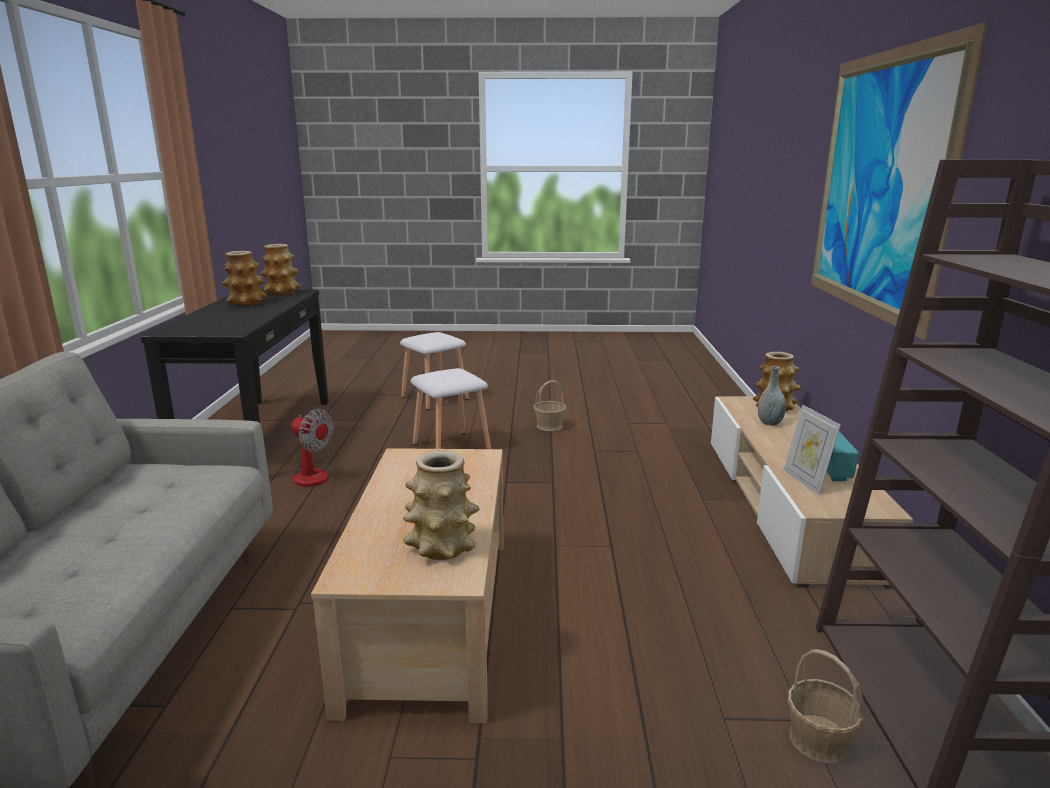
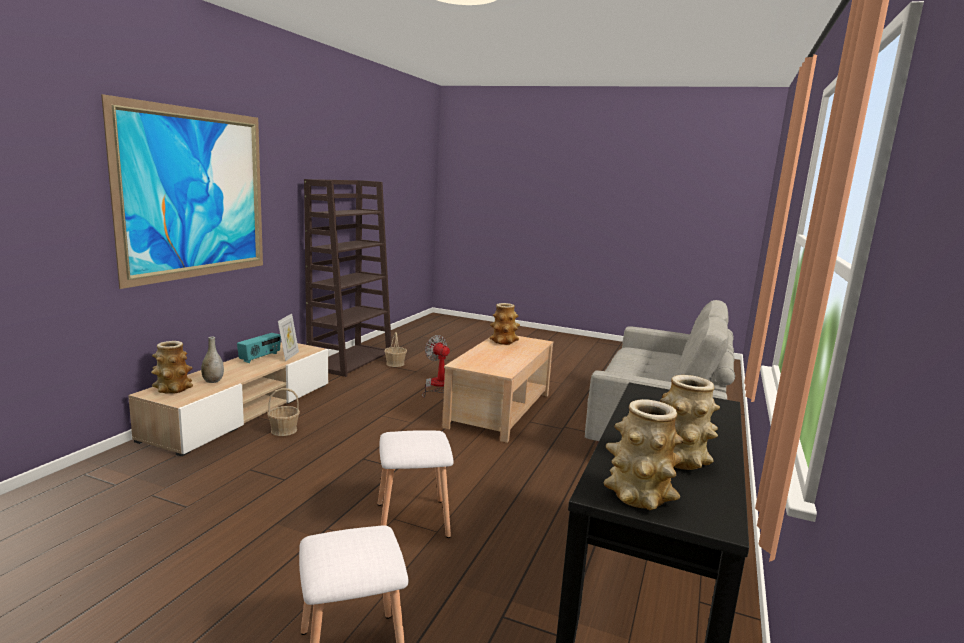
camera: 160 degrees left, 5 degrees down
fan [291,409,334,487] -> fan moved to [422,335,450,397]
basket [534,381,566,431] -> basket moved to [267,388,300,436]

